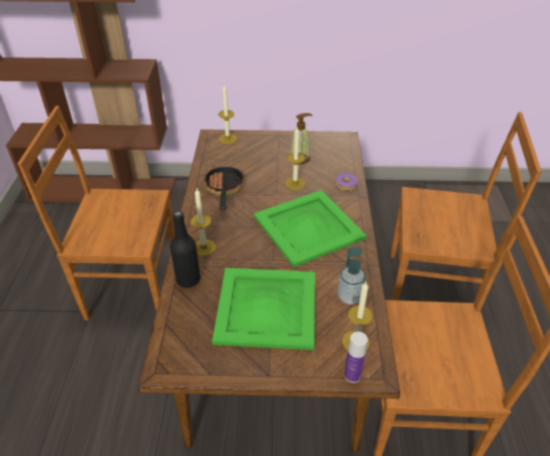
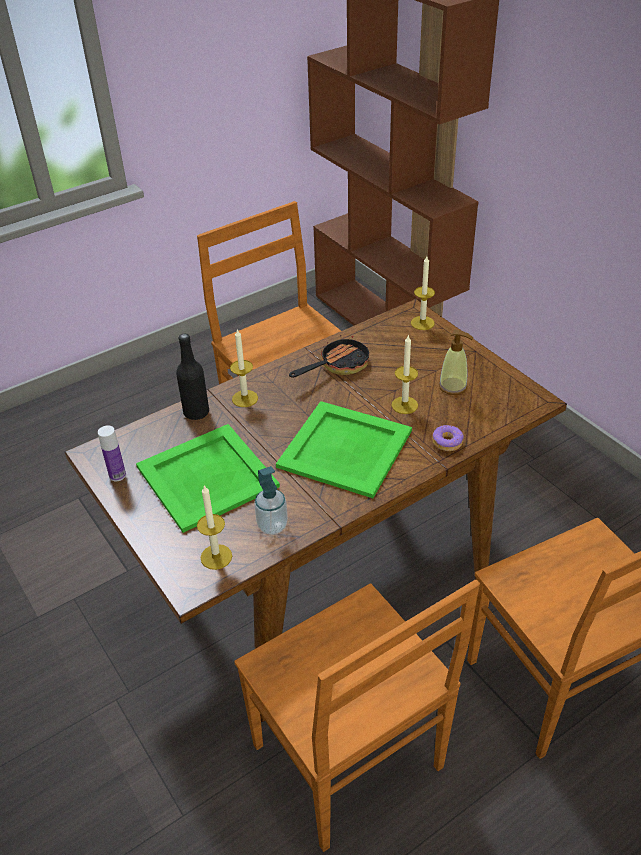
camera: 55 degrees right, 0 degrees up
bottle [344,332,368,383] -> bottle moved to [98,426,126,481]

